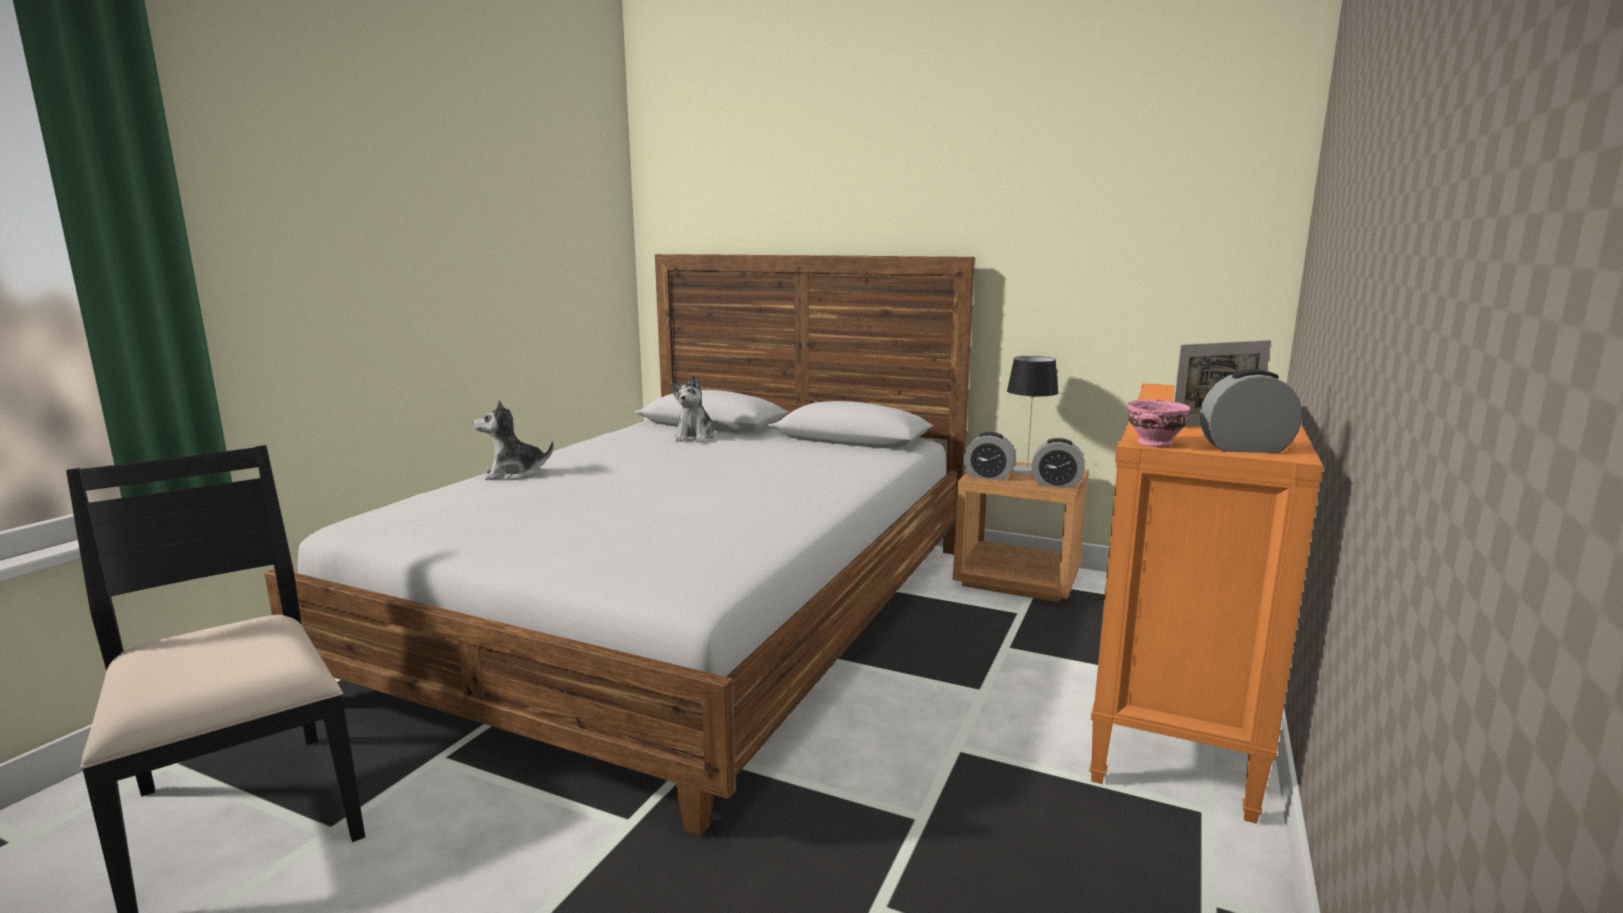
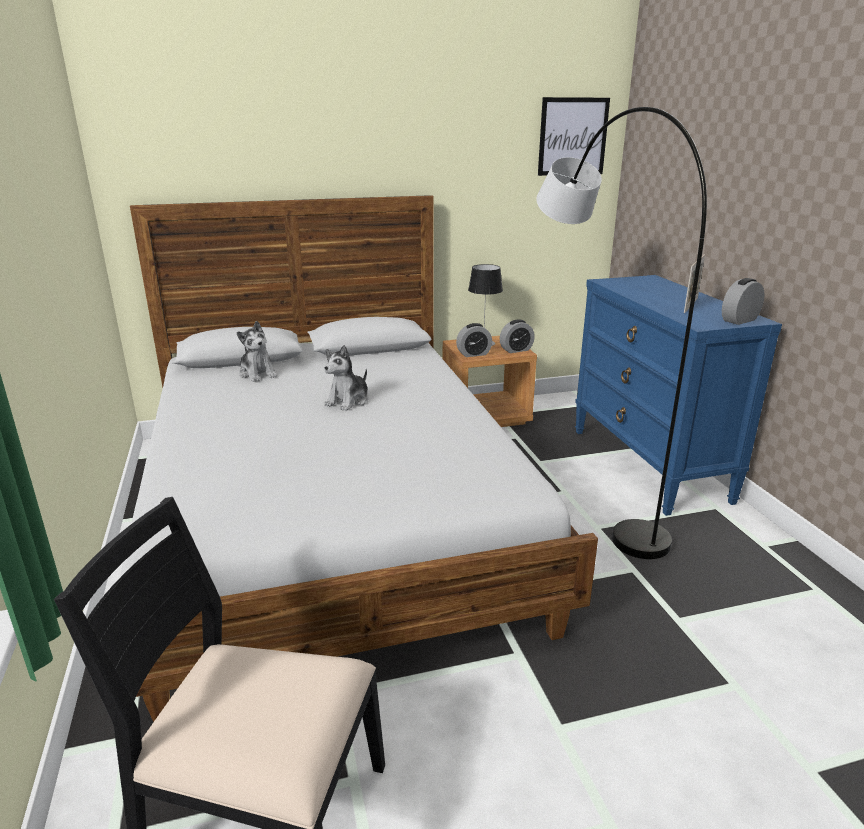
camera: 40 degrees left, 10 degrees up
plush toy [473,401,554,480] -> plush toy moved to [324,345,368,411]
orange dresser [1089,383,1323,824] -> blue dresser [575,275,782,516]
pink bowl [1128,400,1191,447] -> none
none -> grey floor lamp [536,107,707,559]
none -> picture [538,97,610,176]

